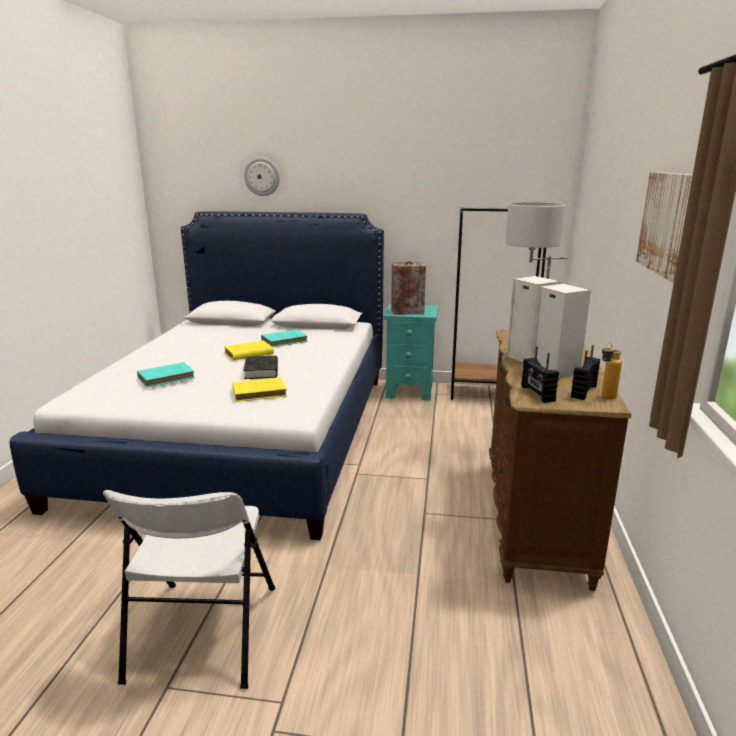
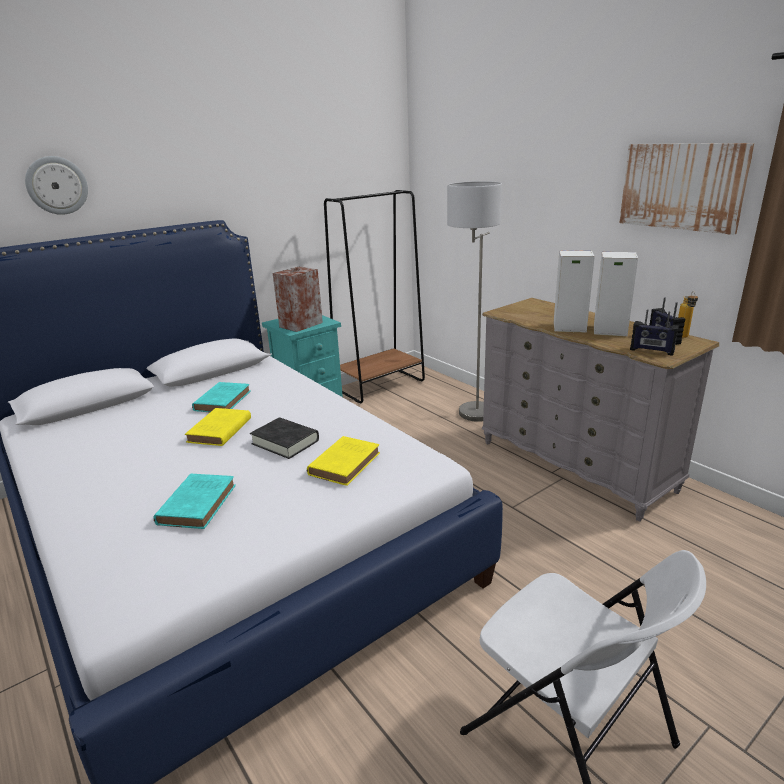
camera: 45 degrees left, 5 degrees up
brown dresser [489,330,632,591] -> grey dresser [482,298,719,522]

